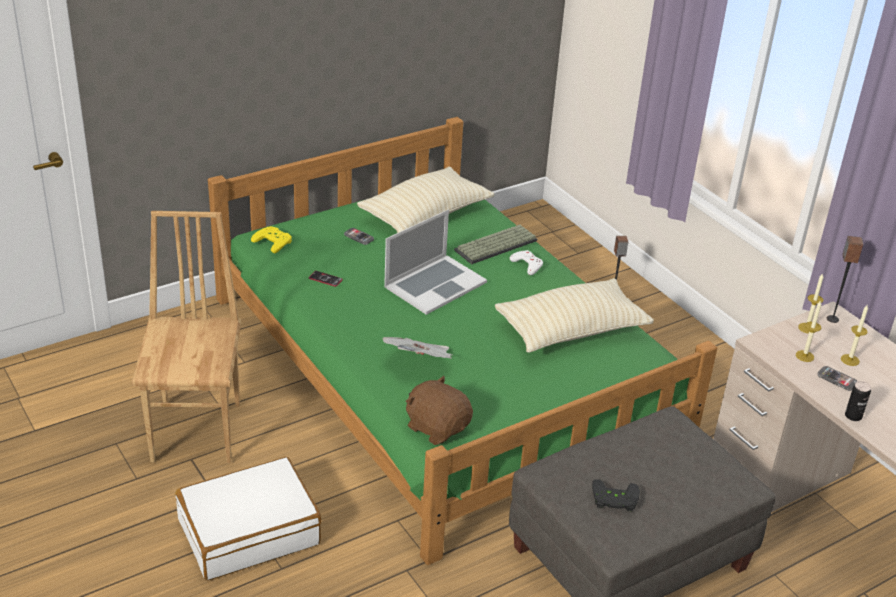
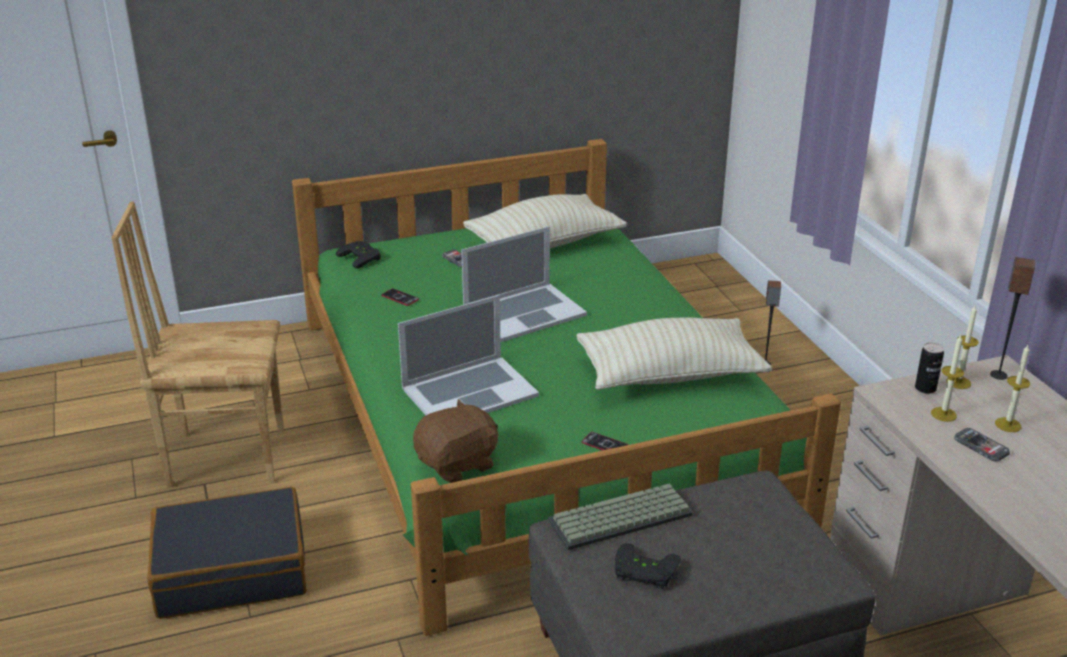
camera: 15 degrees right, 5 degrees down
brown chair [132,211,241,463] -> brown chair turned 105 degrees counterclockwise [111,202,284,487]
white suitcase [175,457,321,581] -> black suitcase [147,487,307,619]
yellow game controller [251,226,292,253] -> black game controller [336,241,381,269]
newspaper [383,337,453,359] -> laptop [398,295,539,415]
brown plush toy [406,376,473,445] -> brown plush toy turned 90 degrees clockwise [413,399,498,483]
keyboard [454,225,537,265] -> keyboard moved to [548,483,693,550]
white game controller [509,250,543,275] -> none
can [845,381,871,421] -> can moved to [915,342,944,394]
none -> phone [582,432,629,451]

